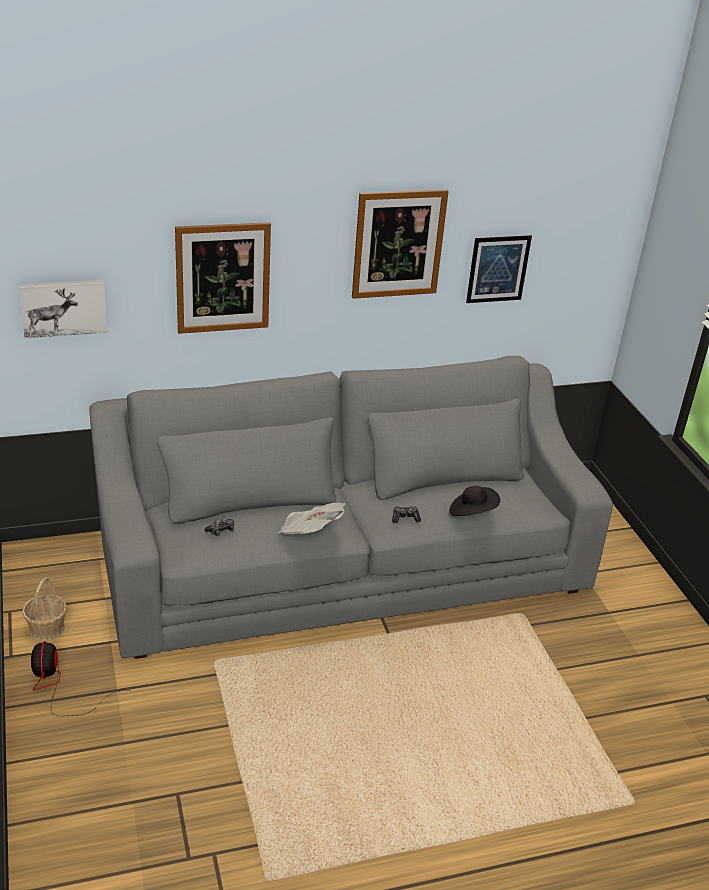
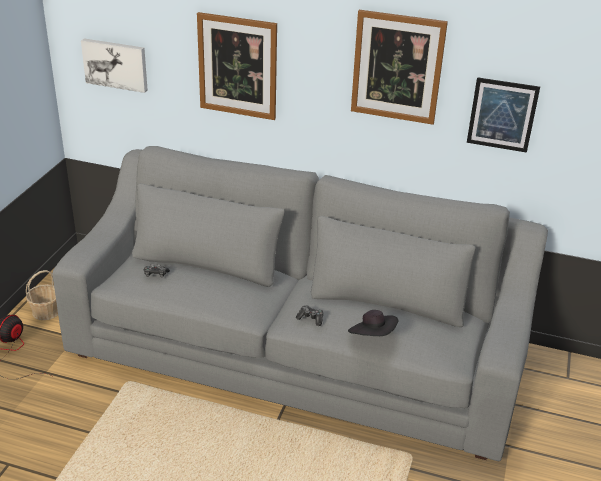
camera: 35 degrees right, 0 degrees up
newspaper [278,503,346,534] -> none

